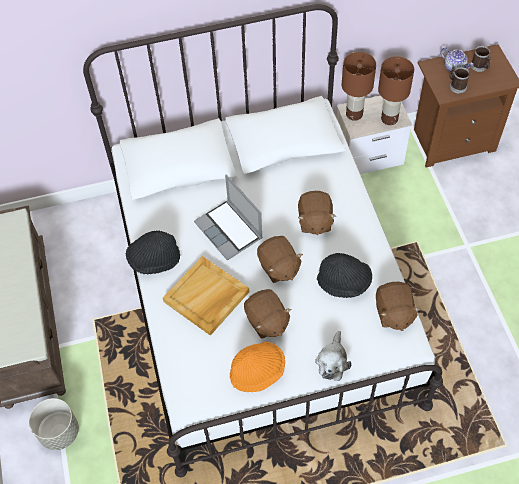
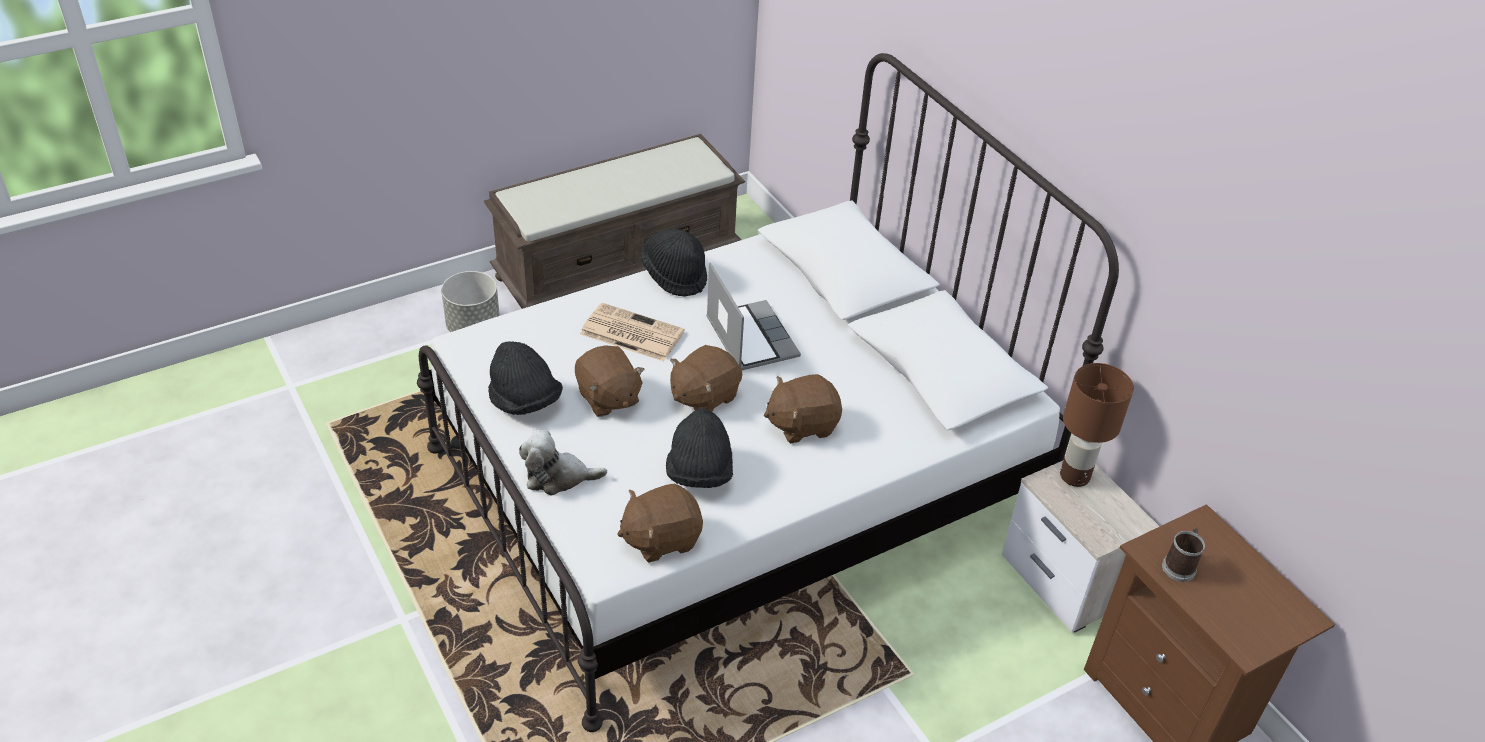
camera: 70 degrees right, 15 degrees down
beige tray [163,256,249,336] -> newspaper [580,303,685,361]
laptop [194,174,263,261] -> laptop turned 120 degrees clockwise [706,262,801,370]
orange hat [230,342,285,392] -> black hat [488,341,563,415]
brown plush toy [244,289,292,339] -> brown plush toy turned 75 degrees counterclockwise [575,345,645,417]
brown table lamp [378,56,414,125] -> none
teapot [440,48,473,73] -> none
mug [470,46,491,72] -> none

